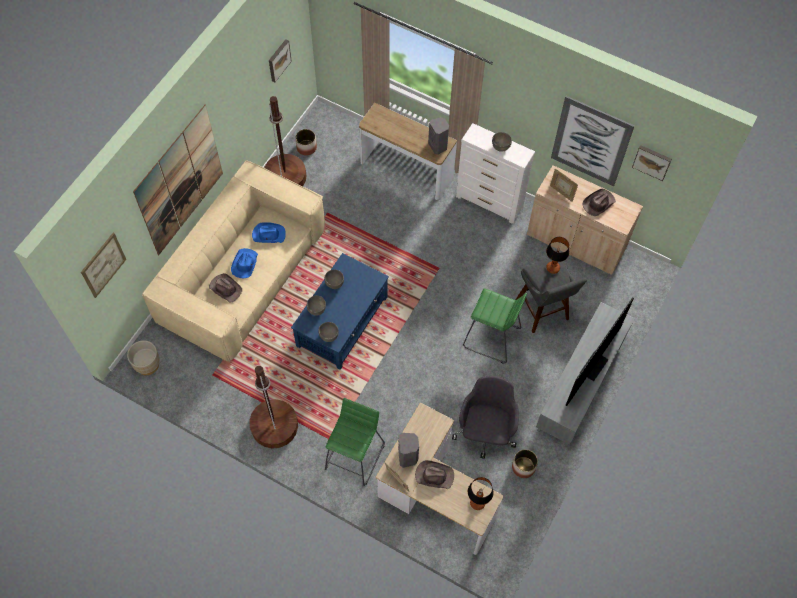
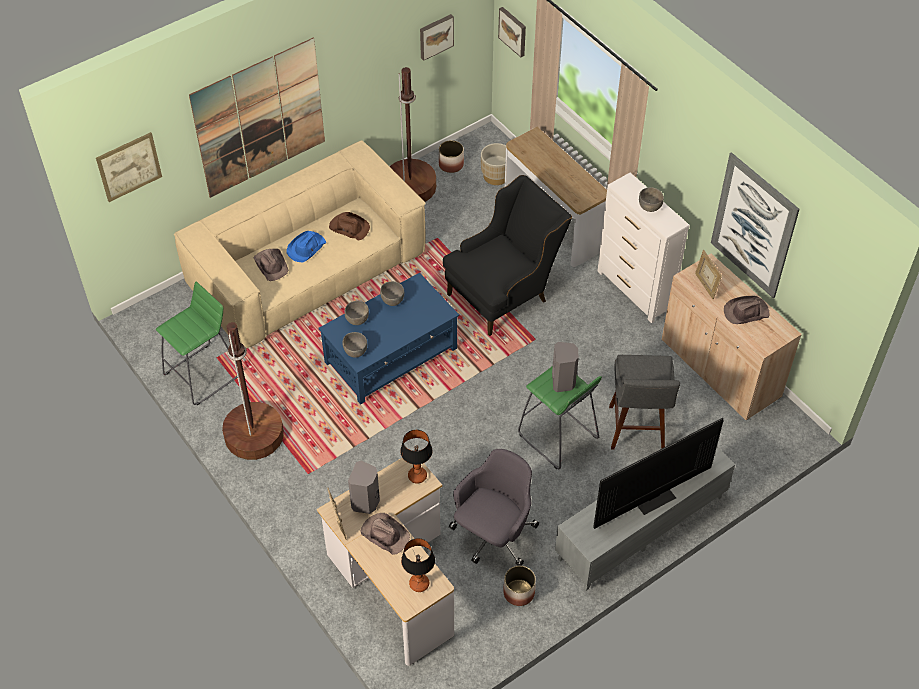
camera: 25 degrees right, 10 degrees down
beige planter [127,340,160,375] -> beige planter moved to [481,143,506,185]
blue hat [252,222,286,243] -> brown hat [329,212,370,240]
green stool [325,398,385,486] -> green stool moved to [156,281,238,405]
grey speaker [428,117,449,155] -> grey speaker moved to [552,342,579,392]
table lamp [546,237,569,274] -> table lamp moved to [400,430,432,484]
picture [632,145,672,181] -> picture moved to [498,7,526,57]
none -> black armchair [443,175,572,336]

